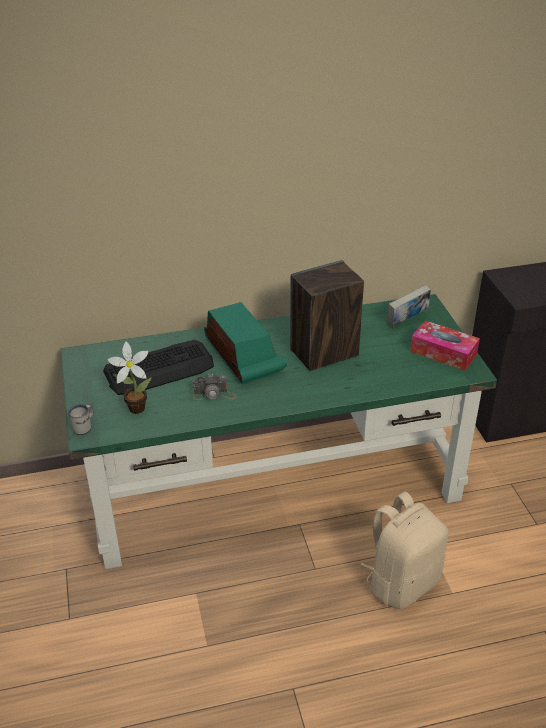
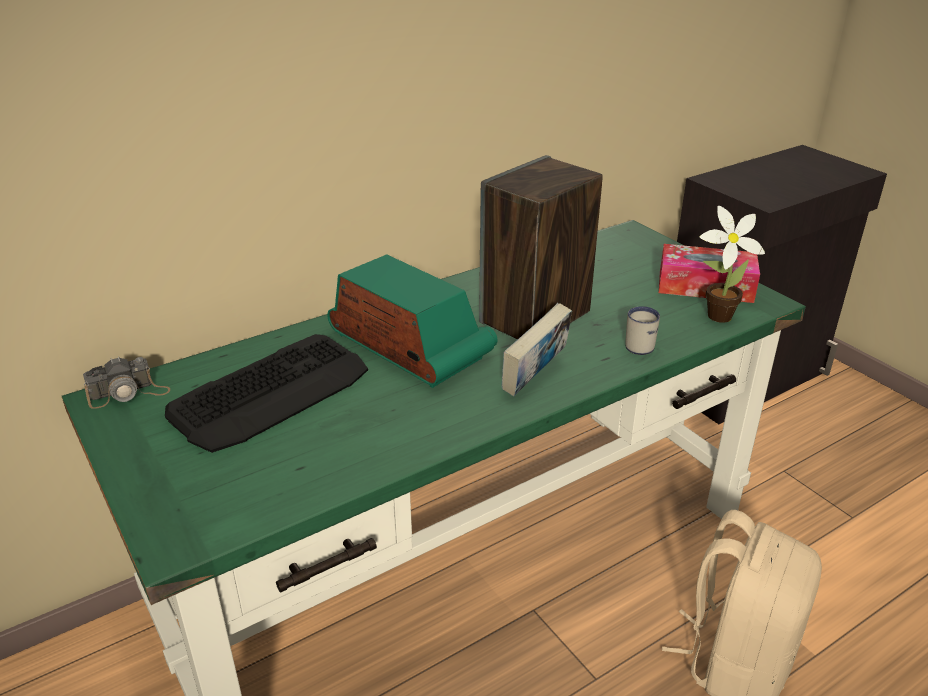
camera: 20 degrees left, 5 degrees down
white mug [68,404,93,435] -> white mug moved to [625,306,660,355]
potted plant [108,342,151,414] -> potted plant moved to [700,206,765,323]
camera [193,373,236,400] -> camera moved to [83,356,170,409]
book [388,285,431,327] -> book moved to [502,303,572,396]

